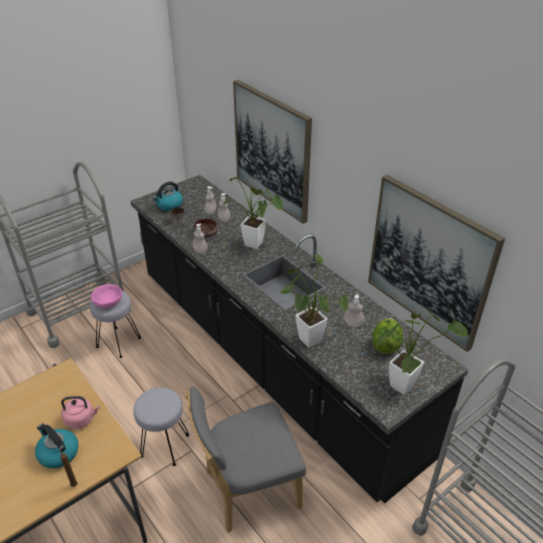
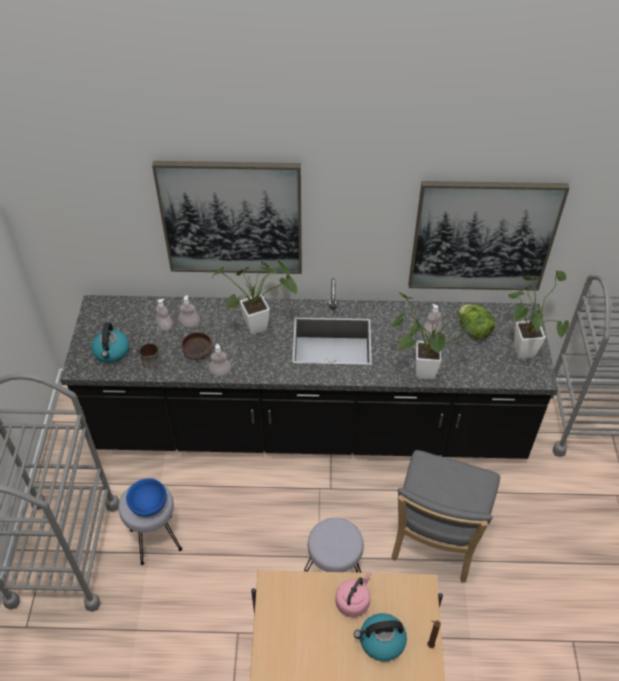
camera: 50 degrees left, 10 degrees up
pink bowl [91,284,122,308] -> blue bowl [126,478,167,517]

